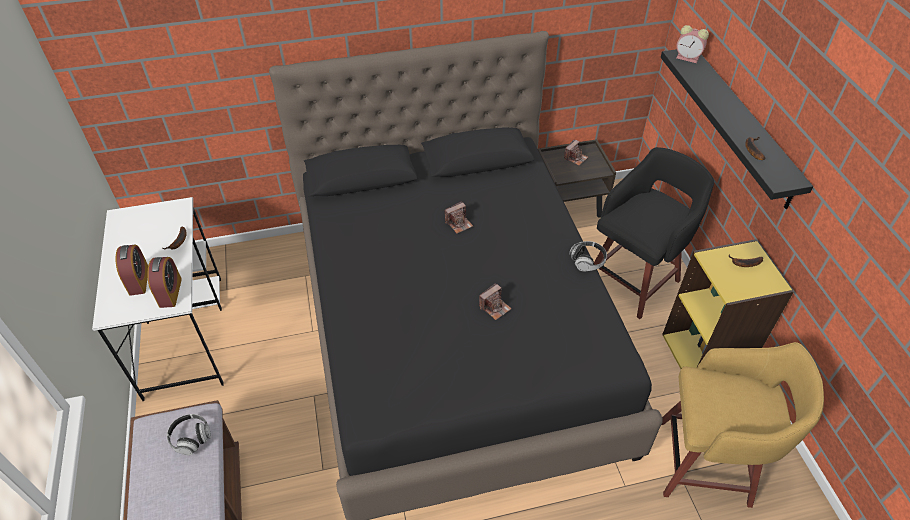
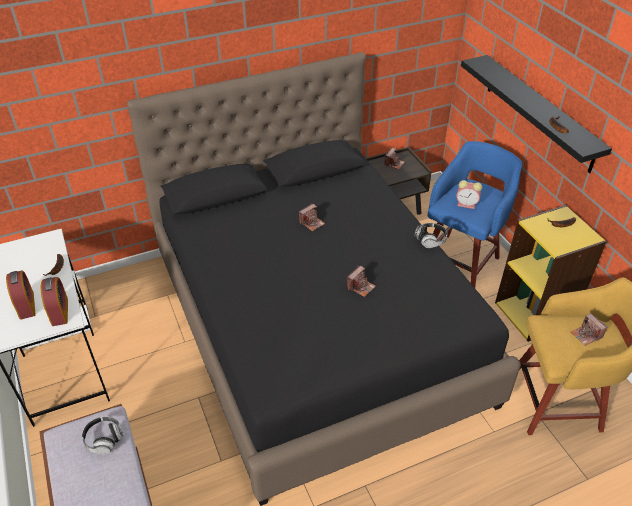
camera: 10 degrees left, 5 degrees down
black stool [594,147,714,319] -> blue stool [428,141,522,288]
alarm clock [676,25,709,63] -> alarm clock moved to [457,180,482,209]
none -> camera [571,313,607,346]

